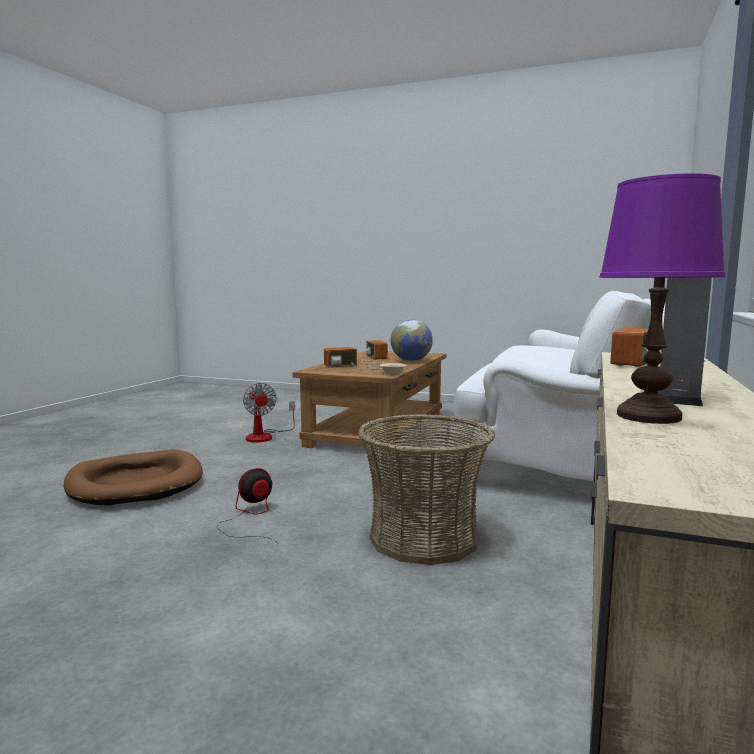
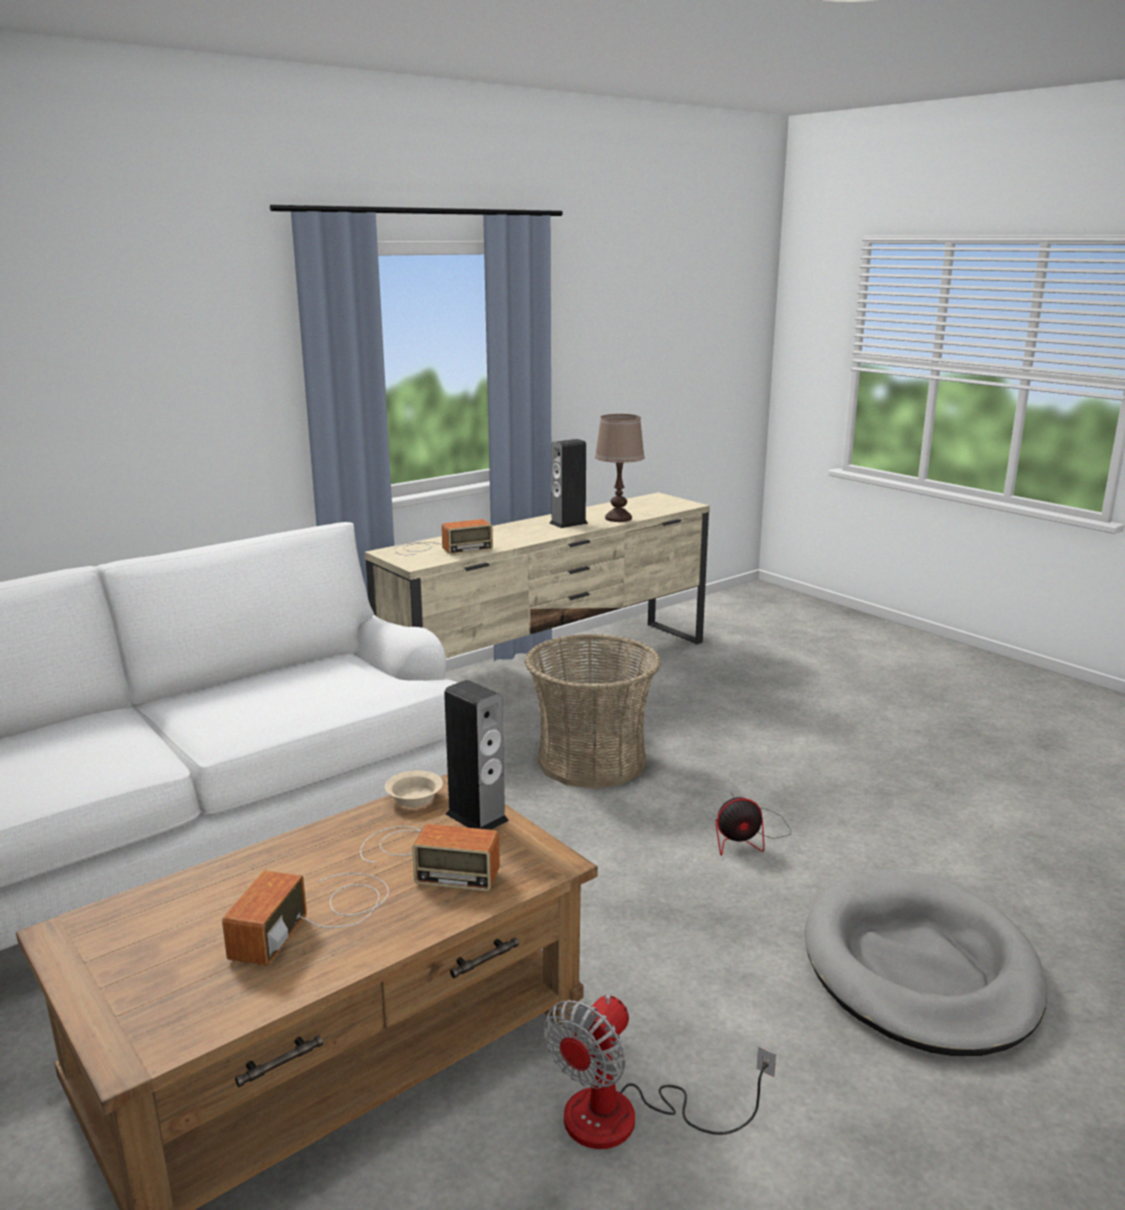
camera: 150 degrees left, 10 degrees up
brown dog bed [64,449,203,506] -> grey dog bed [804,871,1047,1056]
fan [243,383,295,443] -> fan turned 150 degrees counterclockwise [544,995,776,1149]
globe [391,319,433,361] -> none
purple table lamp [600,173,726,424] -> brown table lamp [595,414,645,522]
none -> speaker [444,680,509,830]

